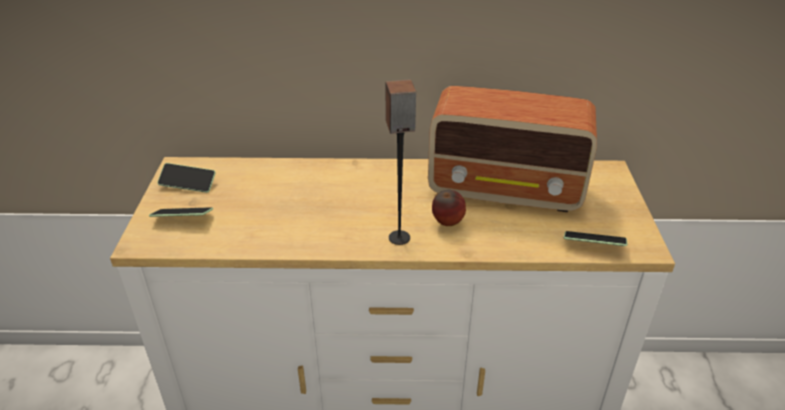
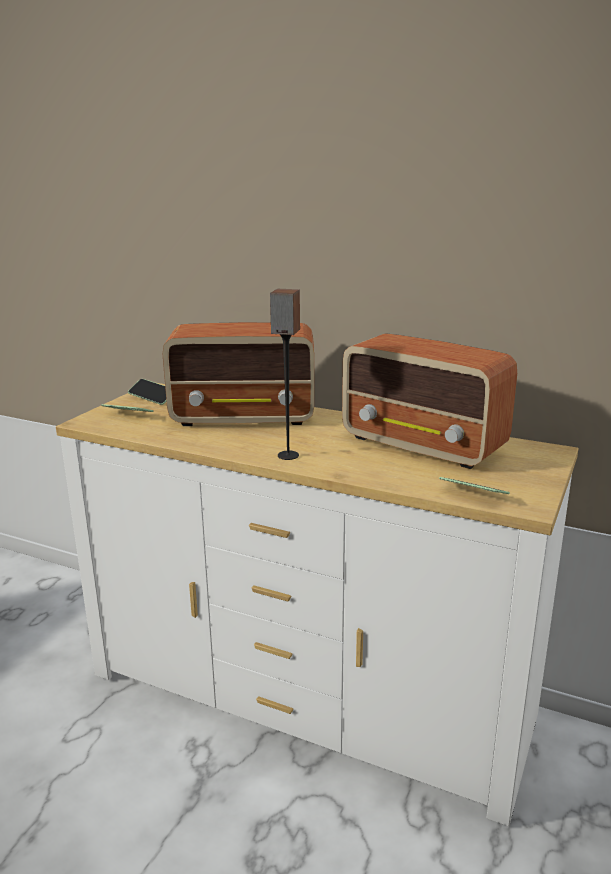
camera: 25 degrees right, 15 degrees down
apple [432,190,466,226] -> none
none -> radio [163,322,314,426]

